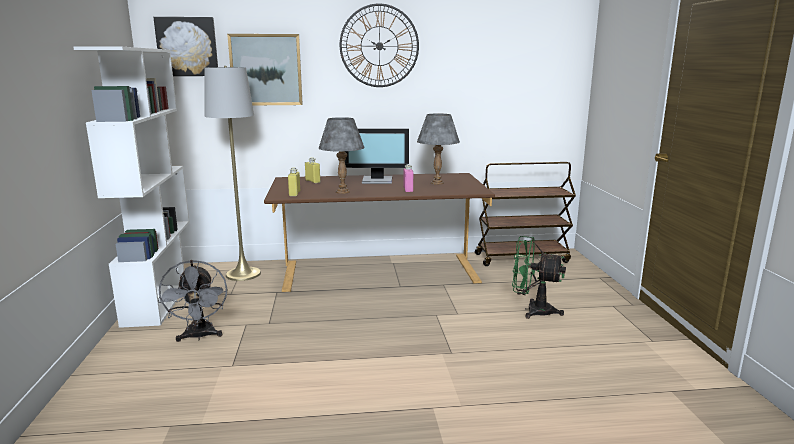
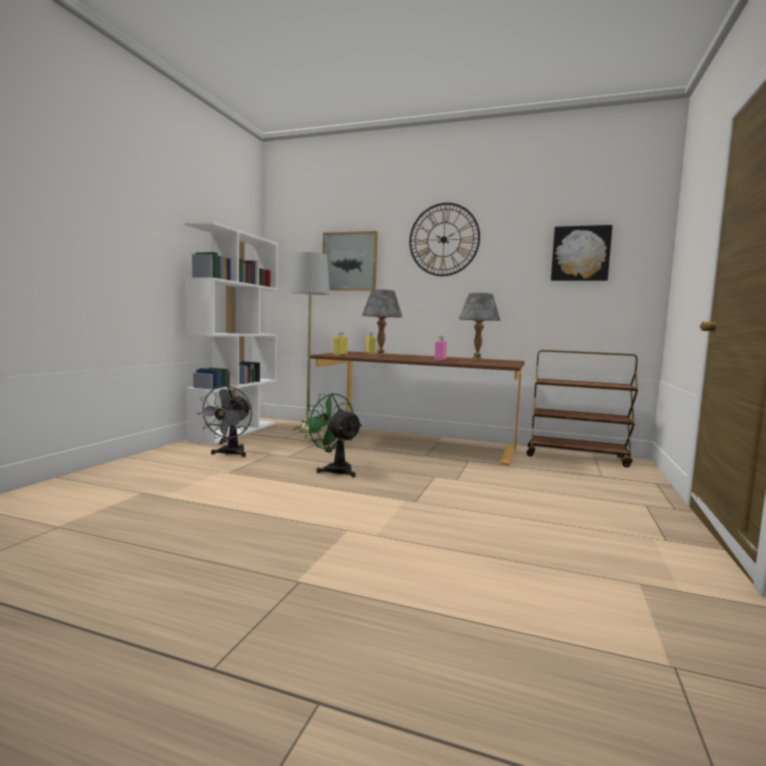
camera: 25 degrees right, 10 degrees down
picture [153,17,218,76] -> picture moved to [551,225,613,281]
monitor [345,128,409,184] -> none
green fan [512,236,566,319] -> green fan moved to [302,393,362,478]

